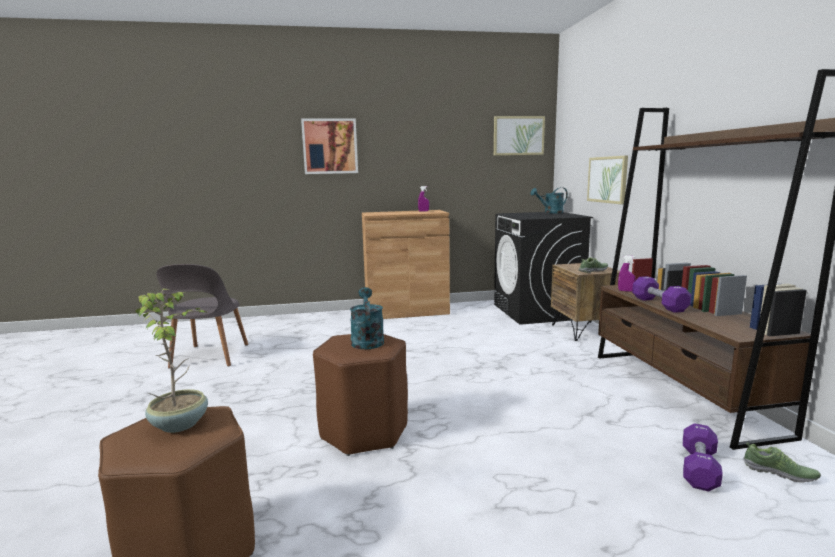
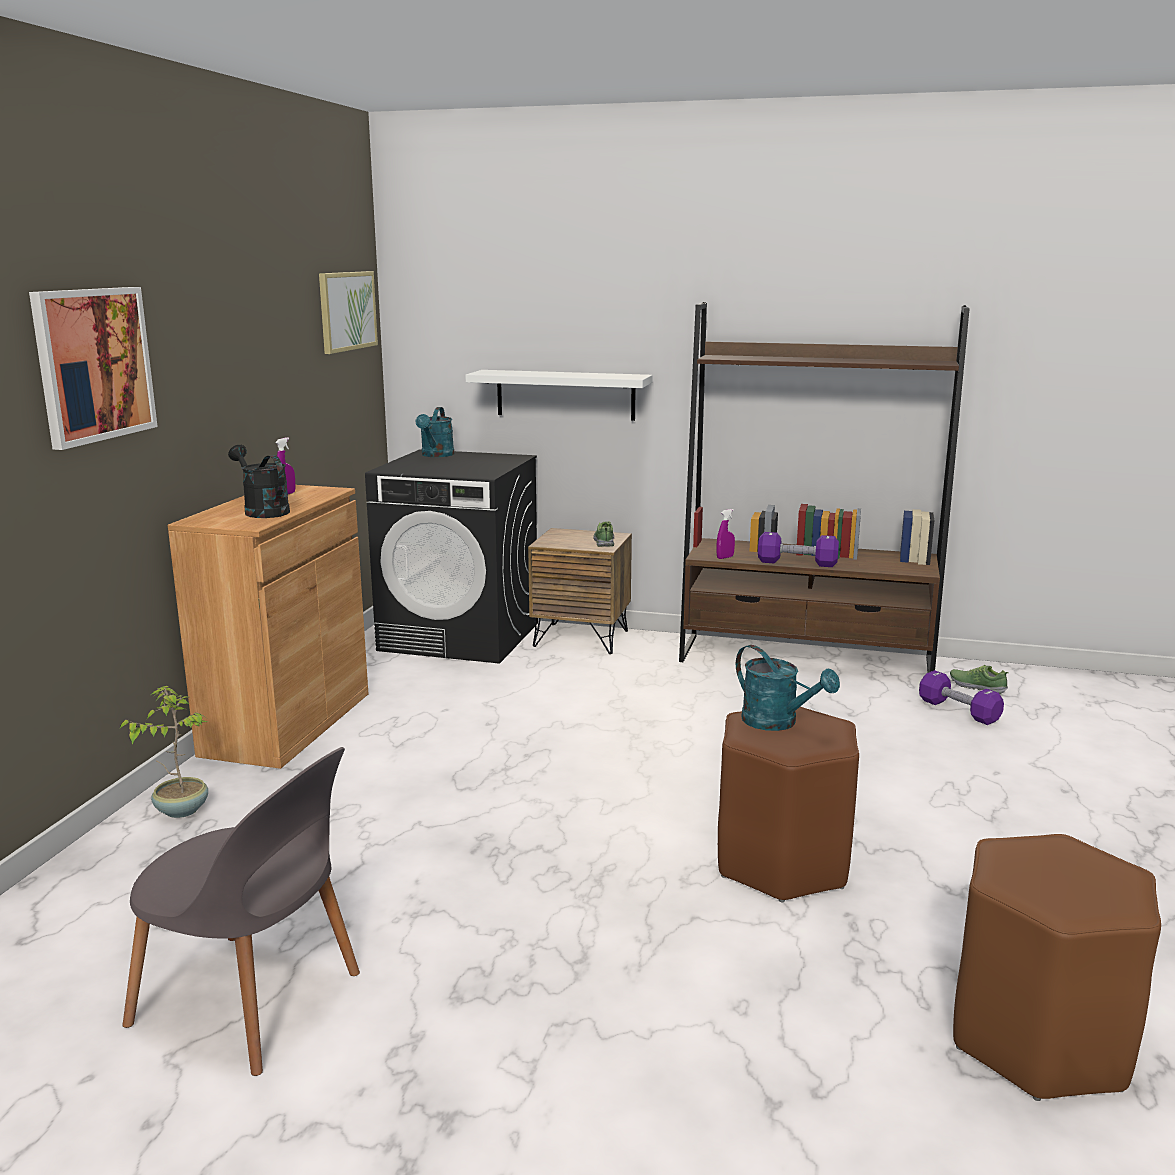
camera: 65 degrees left, 5 degrees up
potted plant [135,289,210,433] -> potted plant moved to [119,686,208,818]
turquoise watering can [350,287,384,350] -> turquoise watering can turned 150 degrees counterclockwise [736,645,840,731]
picture [587,155,628,204] -> white shelf [465,370,653,421]
shoe [743,442,821,482] -> shoe turned 105 degrees counterclockwise [950,664,1009,694]
none -> black watering can [228,445,290,518]

